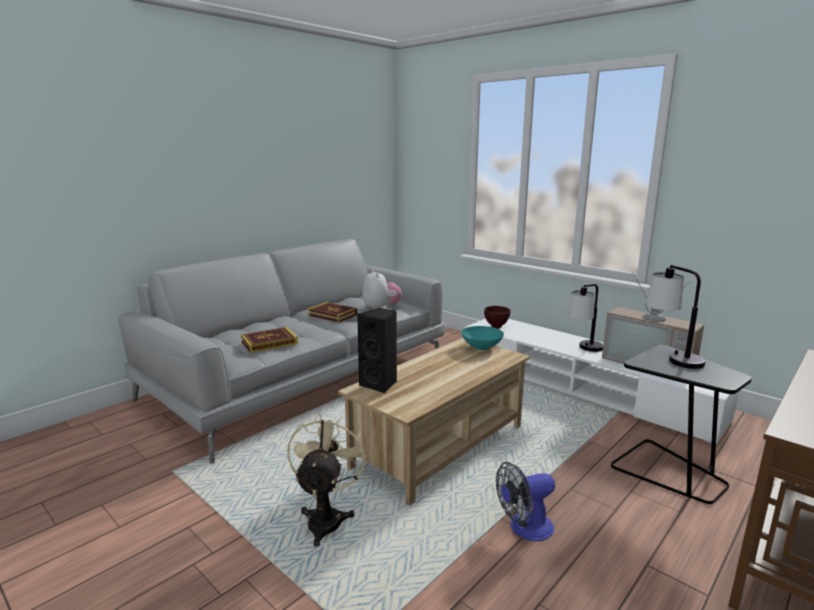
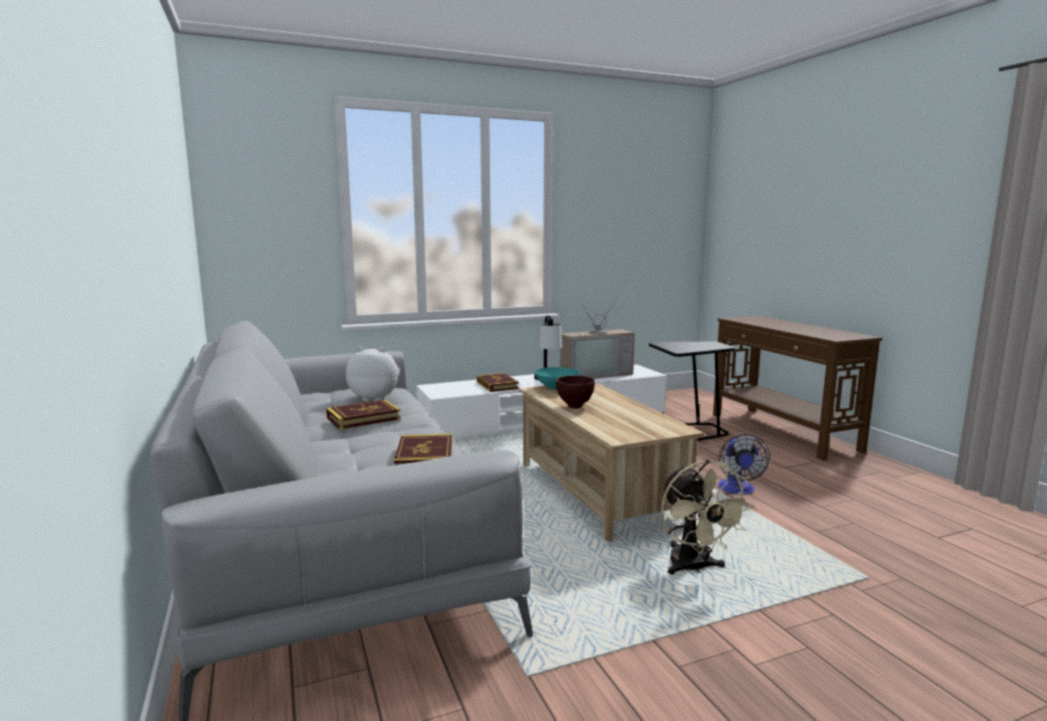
camera: 65 degrees left, 5 degrees down
beige fan [287,414,367,547] -> beige fan turned 135 degrees counterclockwise [661,460,754,575]
black speaker [357,308,397,393] -> none
brown bowl [484,306,510,329] -> brown bowl moved to [556,375,595,409]
table lamp [646,265,706,369] -> none
none -> book [477,373,519,392]

